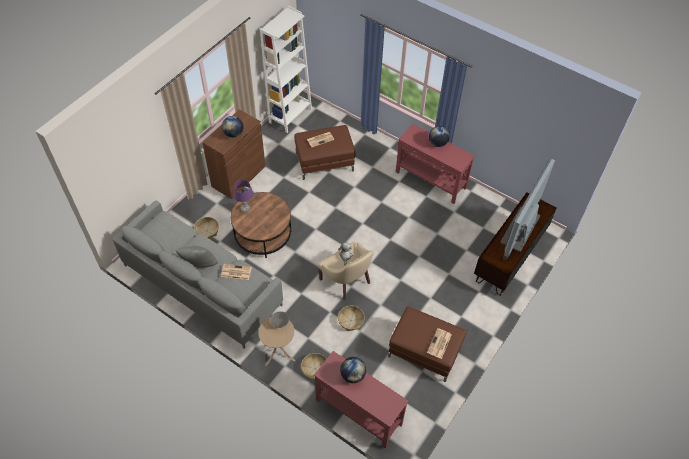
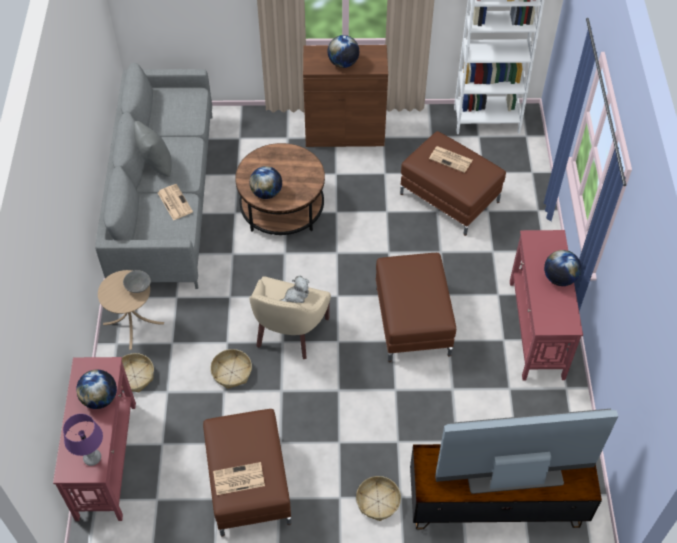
camera: 55 degrees right, 0 degrees up
basket [194,217,219,238] -> basket moved to [356,476,401,521]
purple table lamp [233,180,253,212] -> purple table lamp moved to [63,414,103,466]
none -> globe [249,166,282,199]
none -> brown ottoman [376,253,456,362]

